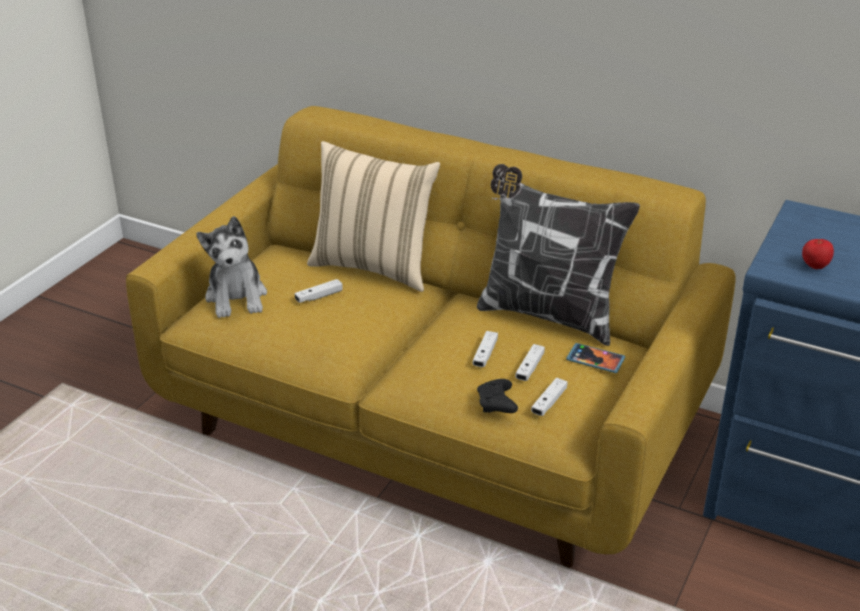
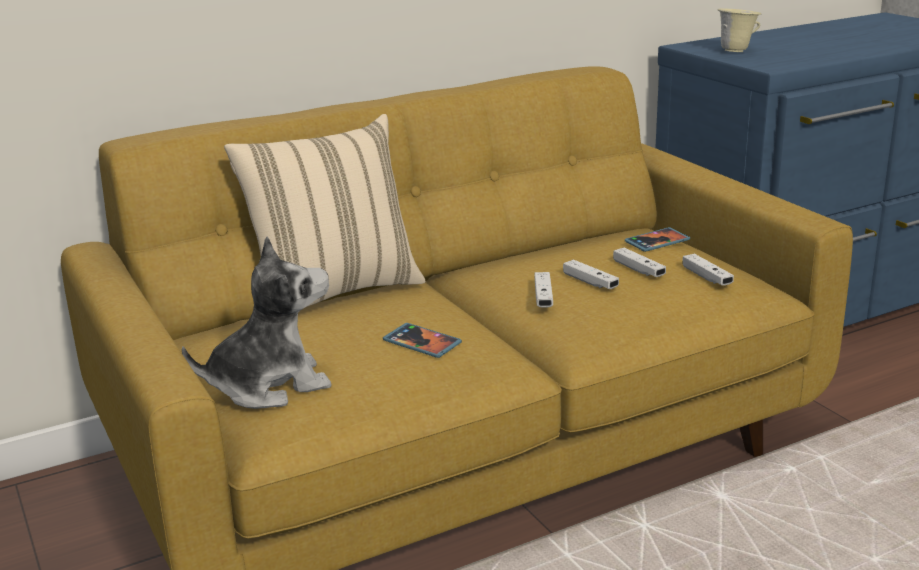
camera: 55 degrees left, 10 degrees down
plush toy [196,216,267,318] -> plush toy turned 45 degrees counterclockwise [181,237,331,409]
white game controller [295,279,343,303] -> white game controller moved to [534,272,553,307]
pillow [477,164,640,346] -> none
black game controller [477,379,518,413] -> none
apple [802,239,834,269] -> none
none -> phone [383,323,462,358]
none -> beige mug [718,9,761,52]

